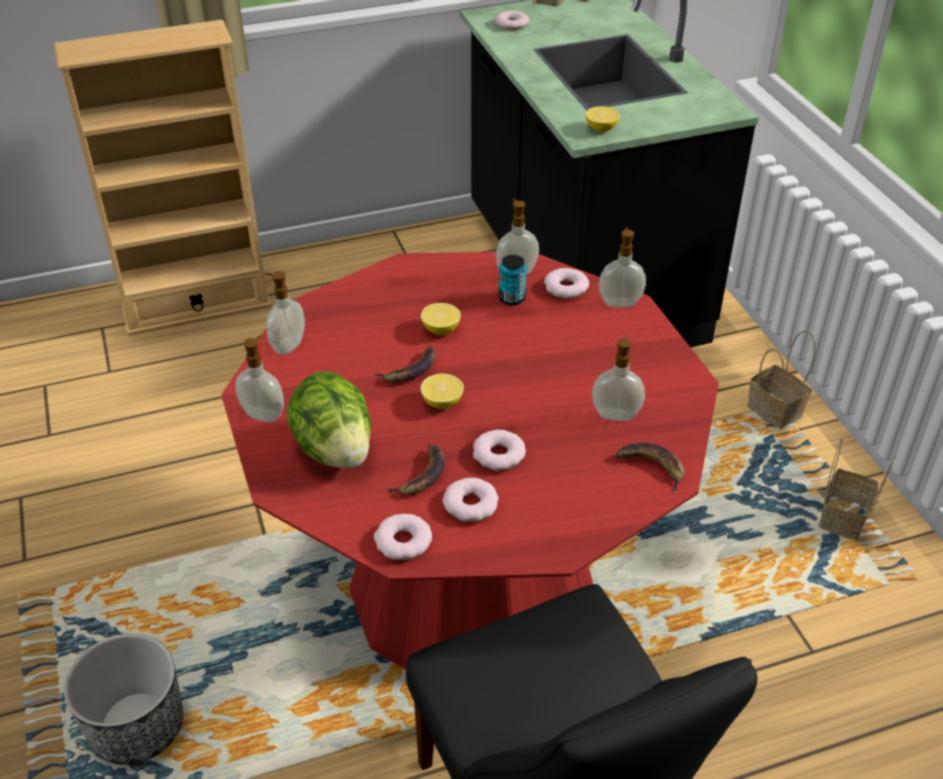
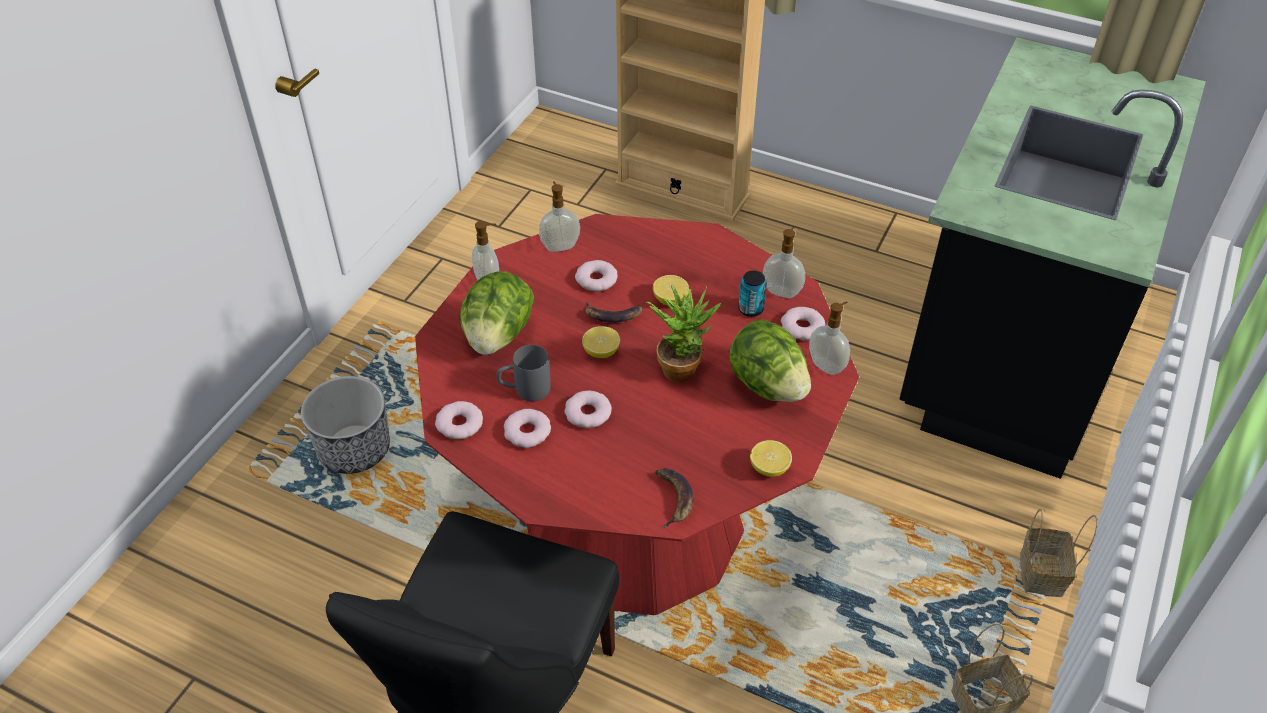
camera: 45 degrees right, 5 degrees up
banana [385,444,445,495] -> grey mug [496,345,551,401]
donut [495,11,529,30] -> donut moved to [575,260,618,292]
lemon [586,106,620,132] -> lemon moved to [750,440,792,477]
soap dispenser [592,334,645,421] -> none
none -> potted plant [646,285,721,382]
none -> lettuce [729,319,811,402]

